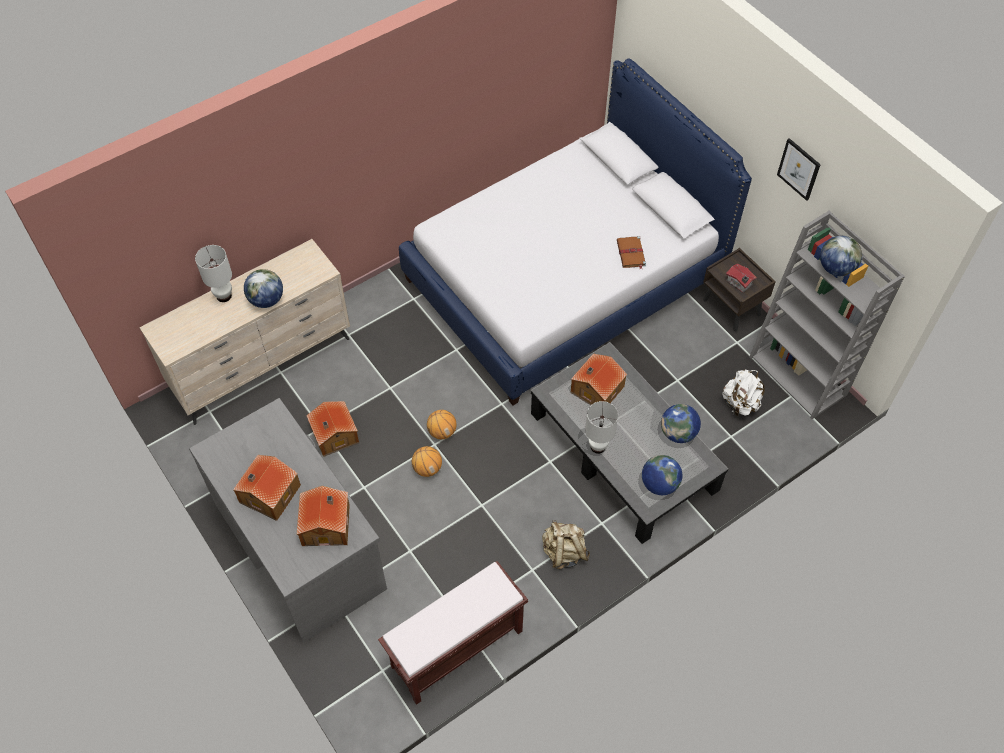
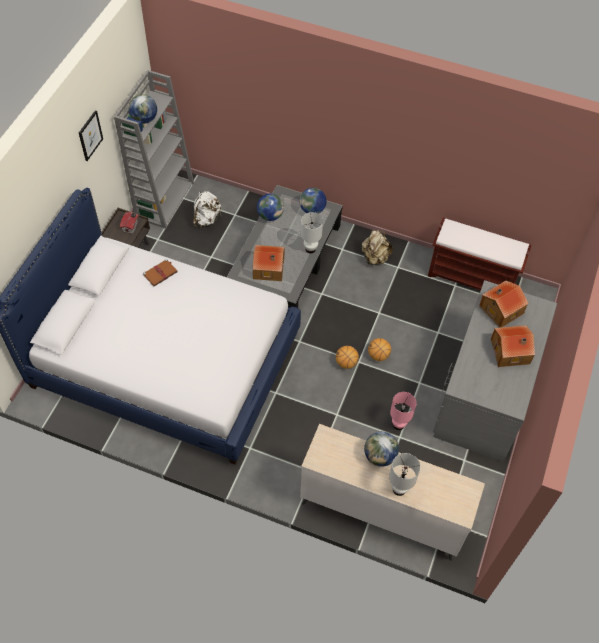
camera: 125 degrees left, 0 degrees up
toy house [306,401,359,457] -> pink table lamp [390,392,416,430]

